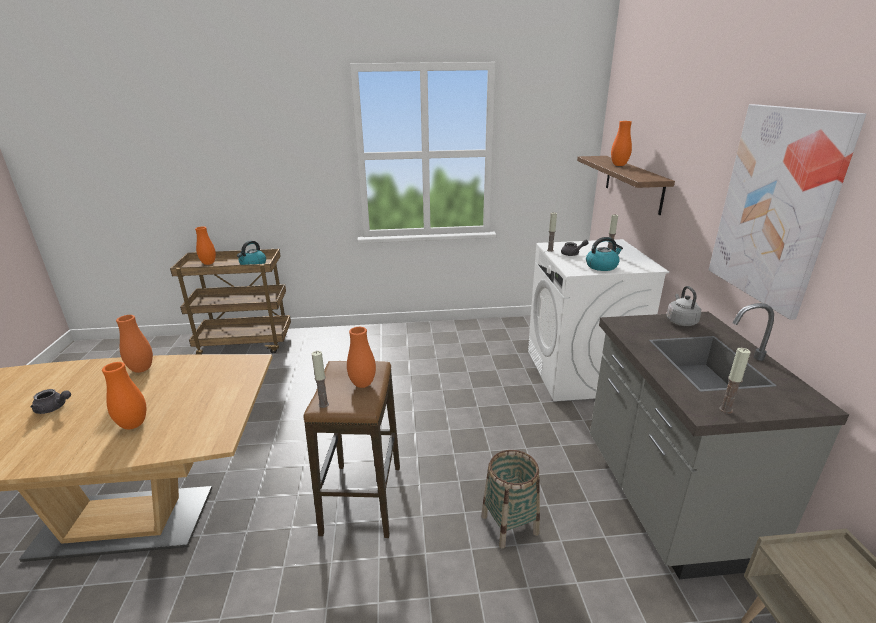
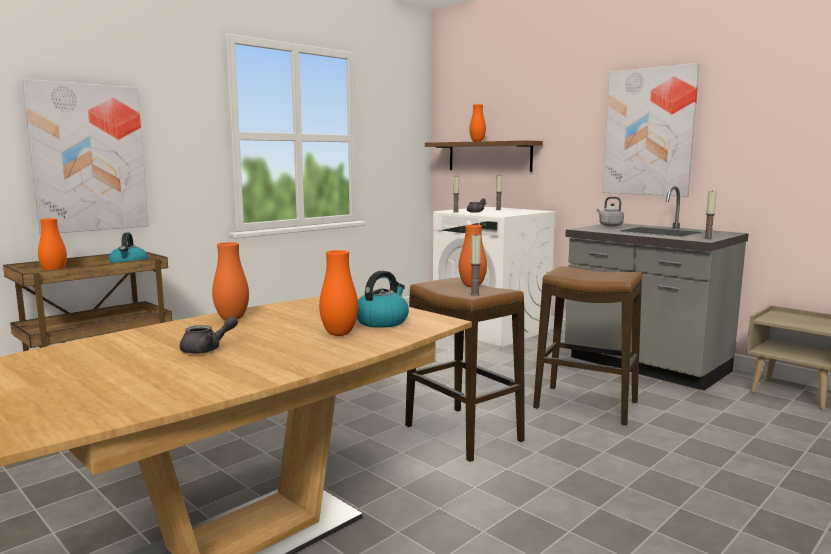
camera: 40 degrees left, 15 degrees down
basket [481,450,540,548] -> stool [533,266,642,425]
kettle [586,237,623,271] -> kettle moved to [357,271,409,328]
none -> picture [22,79,149,234]

